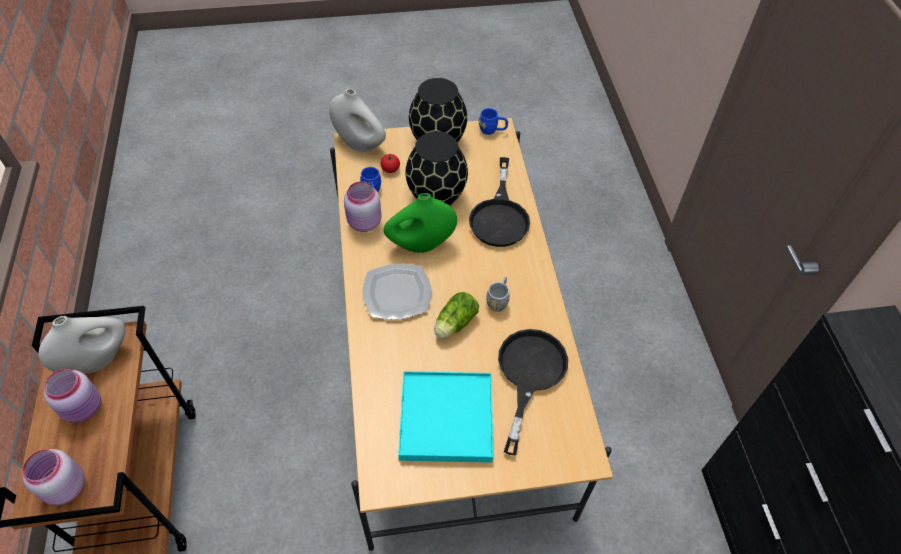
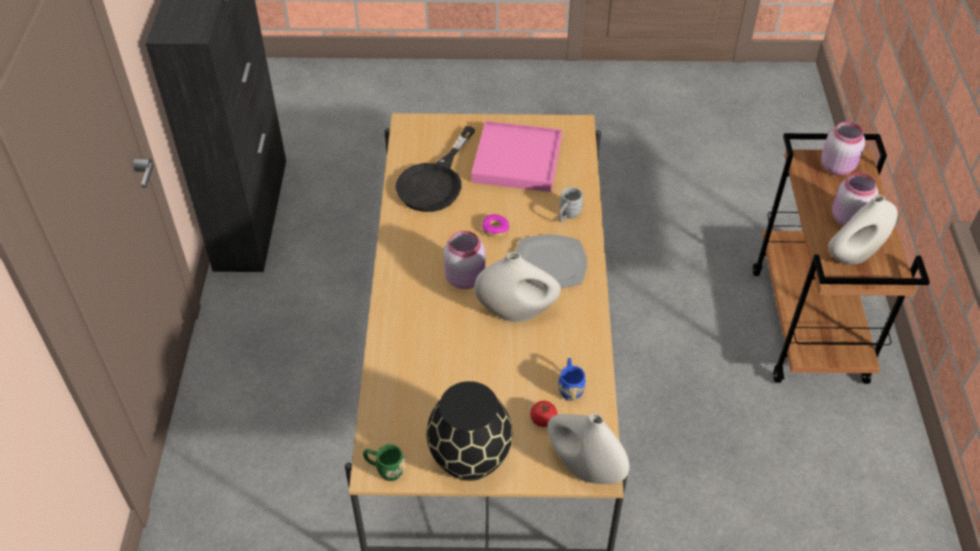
camera: 170 degrees left, 5 degrees down
pink jar [344,181,381,232] -> pink jar moved to [443,231,485,289]
green vase [384,193,457,253] -> white vase [475,252,561,322]
turquoise tray [398,371,493,463] -> pink tray [471,121,562,192]
black vase [405,132,468,206] -> none
lettuce [434,292,479,338] -> donut [482,214,510,237]
black frying pan [469,157,530,247] -> none
blue mug [479,108,508,135] -> green mug [363,444,405,481]
grey mug [486,277,510,312] -> grey mug moved to [559,187,583,222]

